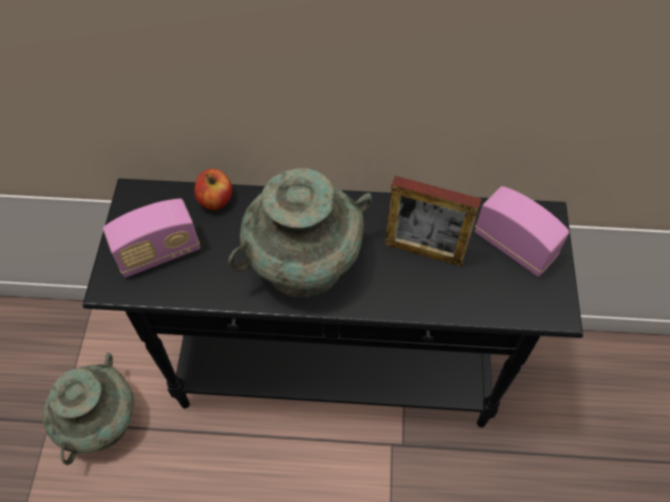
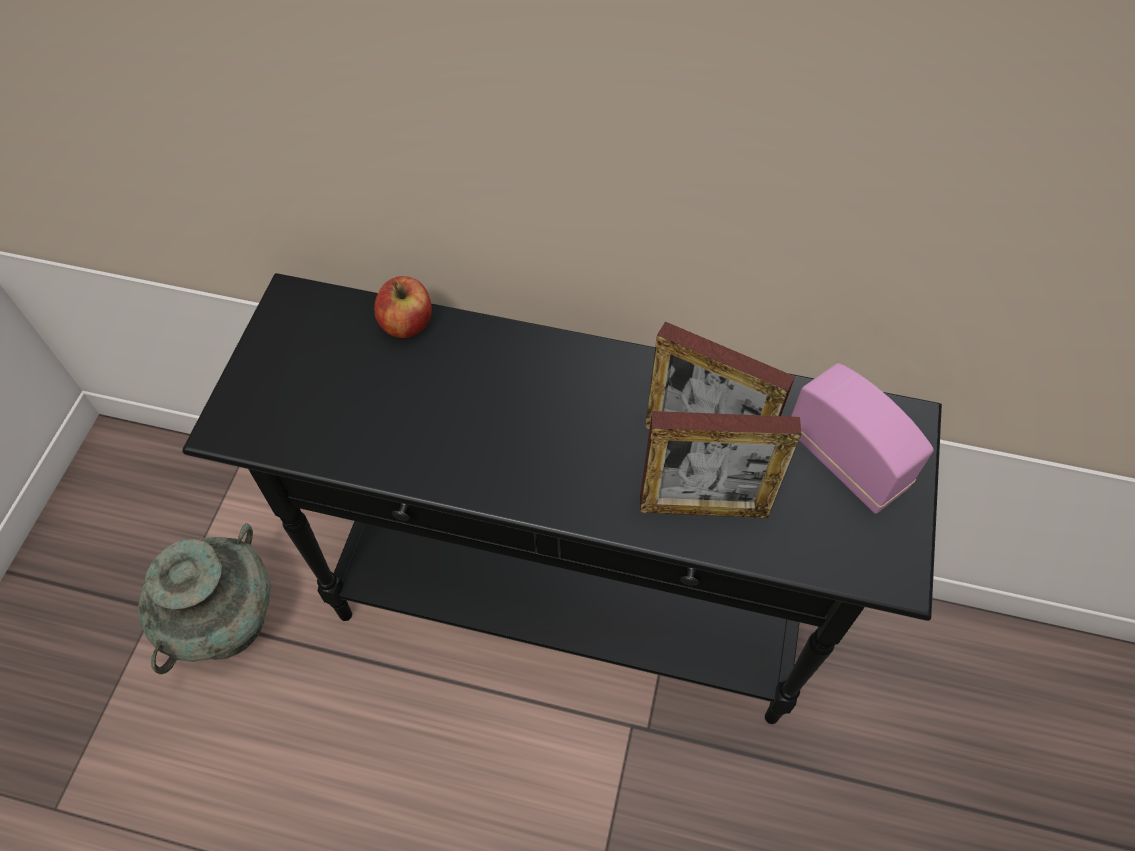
camera: 10 degrees right, 0 degrees up
radio [103,199,200,278] -> none
turquoise vase [228,168,372,297] -> none
none -> picture frame [640,411,801,518]

